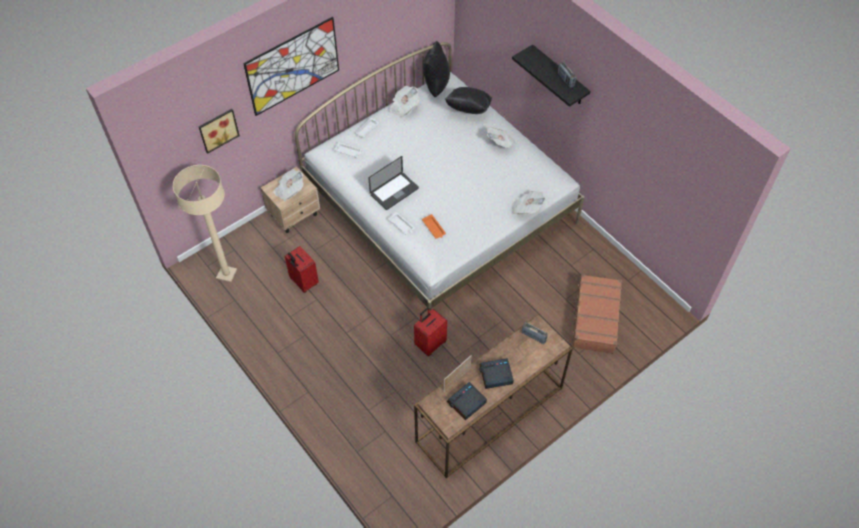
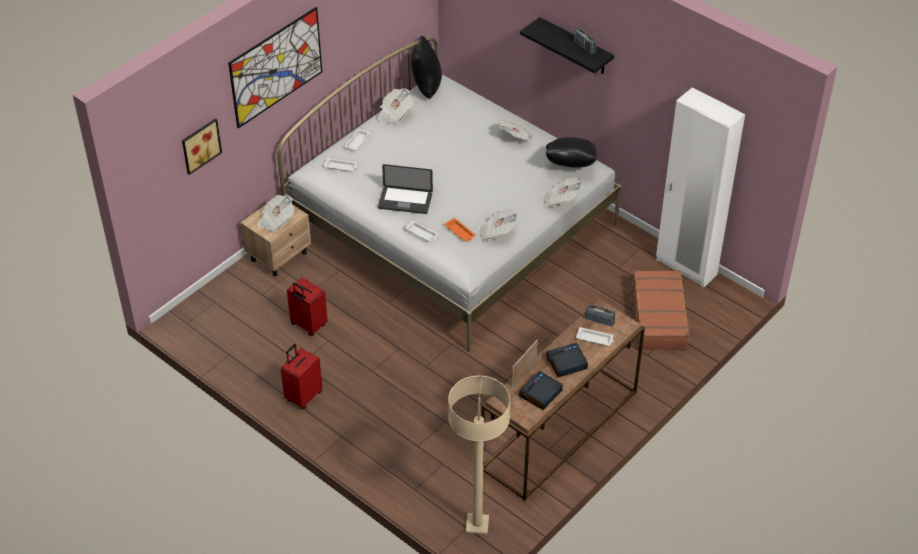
camera: 10 degrees left, 10 degrees down
beige floor lamp [173,165,237,282] -> beige floor lamp moved to [448,376,510,534]
laptop [368,156,419,210] -> laptop turned 60 degrees clockwise [378,164,433,214]
red suitcase [414,307,447,356] -> red suitcase moved to [281,344,322,409]
black pillow [445,87,492,114] -> black pillow moved to [546,137,597,168]
none -> newspaper [478,209,518,240]
none -> white tray [576,327,614,346]
none -> white wardrobe [656,87,745,288]

